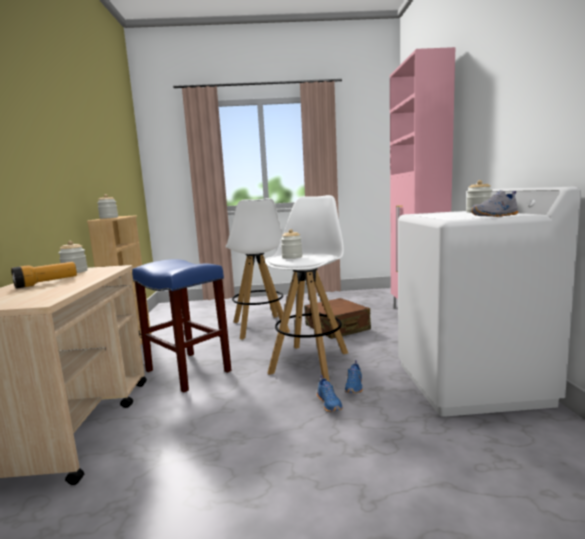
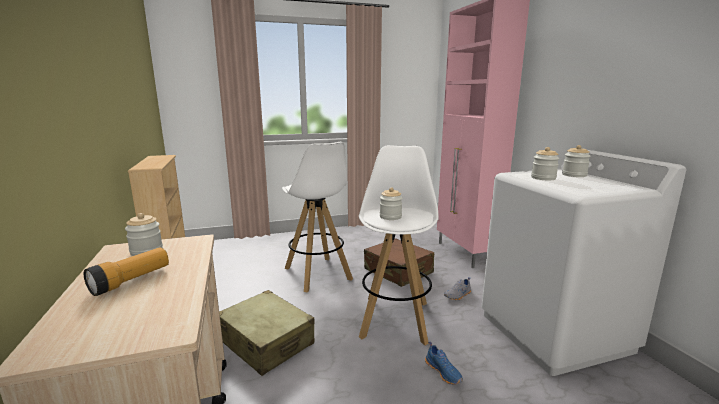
camera: 15 degrees left, 5 degrees up
jar [97,194,118,219] -> jar moved to [531,147,560,180]
blue stool [132,259,232,393] -> beige suitcase [219,290,315,376]
blue shoe [345,360,363,393] -> none
grey shoe [471,190,518,217] -> grey shoe moved to [444,277,471,300]

